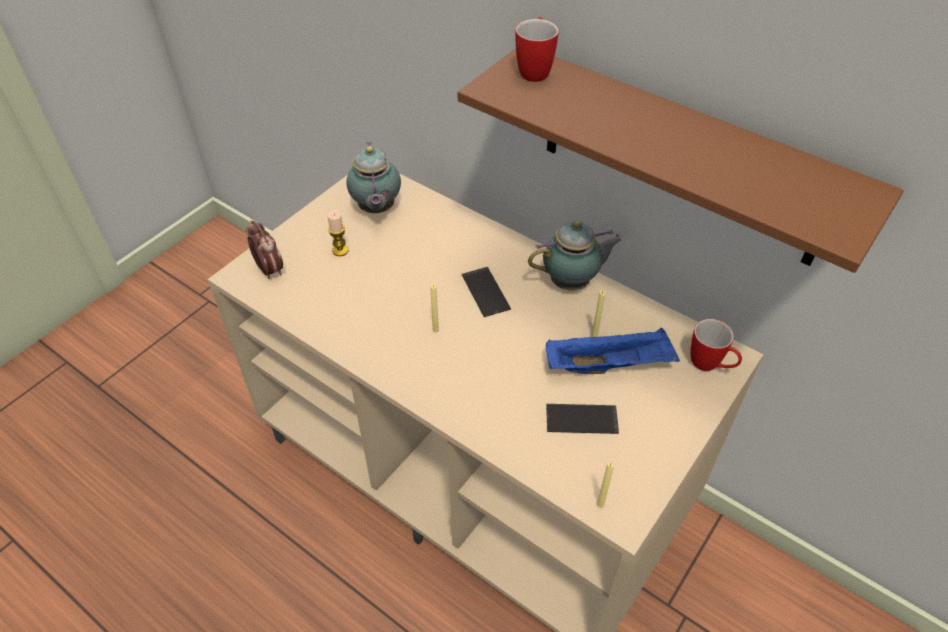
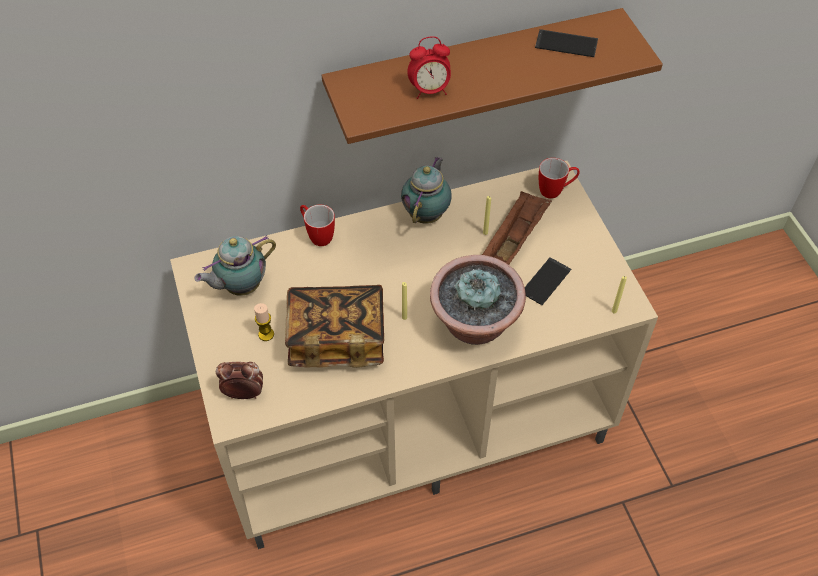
camera: 55 degrees left, 5 degrees up
teapot [347,142,401,213] -> teapot turned 120 degrees clockwise [194,235,276,296]
phone [462,267,511,317] -> phone moved to [535,29,598,57]
mug [515,17,559,82] -> mug moved to [300,205,335,246]
blue tray [546,328,680,374] -> brown tray [482,191,552,265]
none -> book [285,285,384,368]
none -> alarm clock [407,36,451,99]
none -> potted plant [430,255,526,345]

